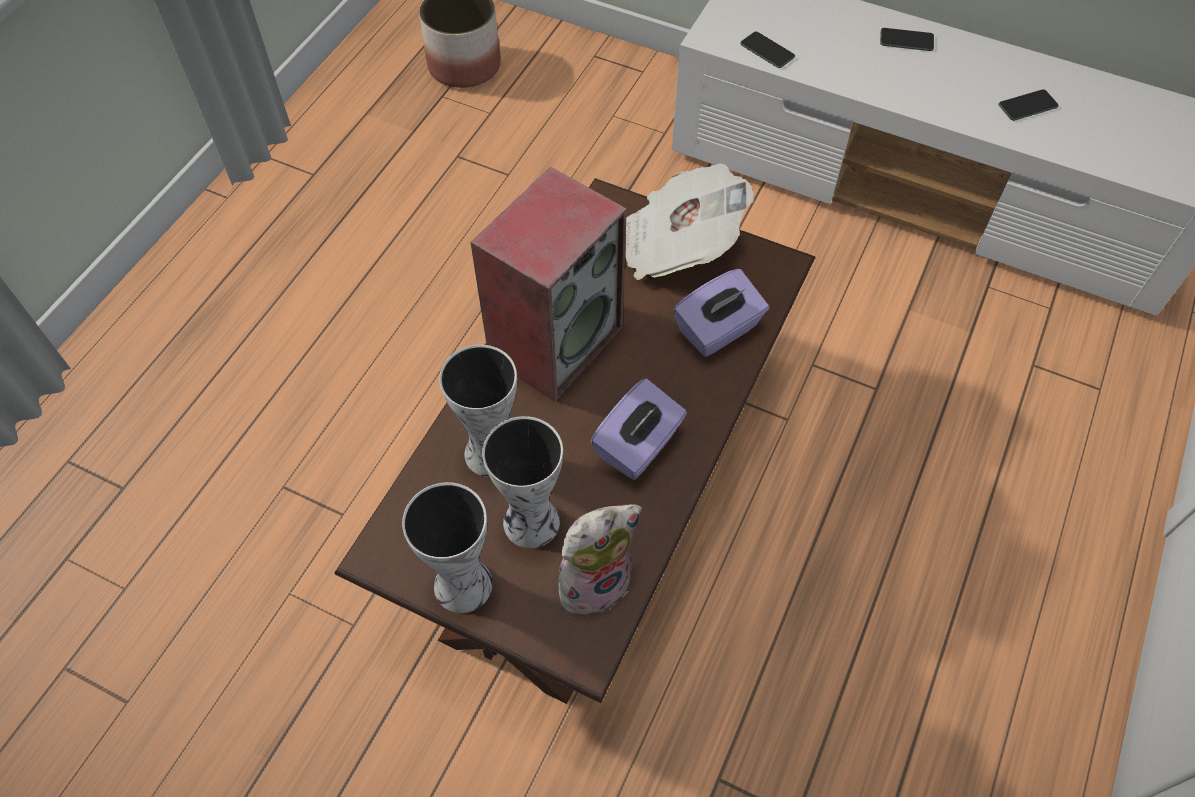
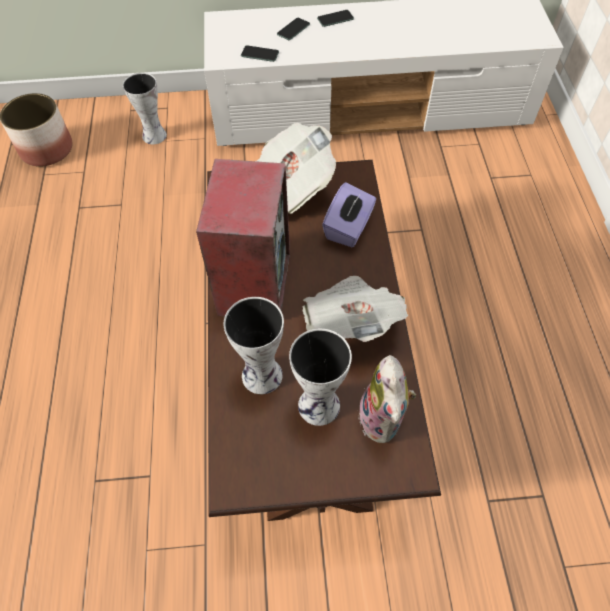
camera: 30 degrees left, 0 degrees up
vase [402,482,492,613] -> vase moved to [123,73,167,144]
plush toy [558,504,642,614] -> plush toy turned 150 degrees clockwise [358,355,416,443]
purple tissue box [590,378,687,480] -> newspaper [303,276,408,342]
phone [999,89,1059,121] -> phone moved to [277,18,310,40]

